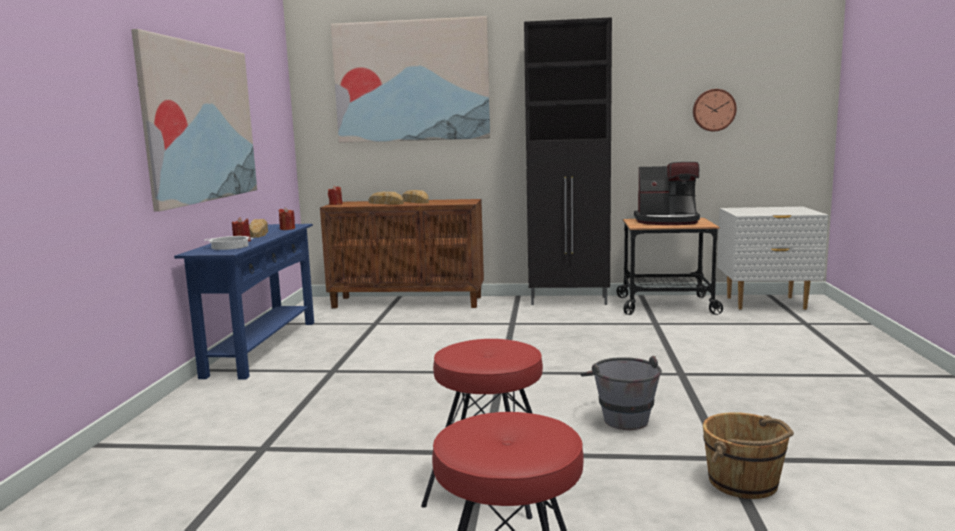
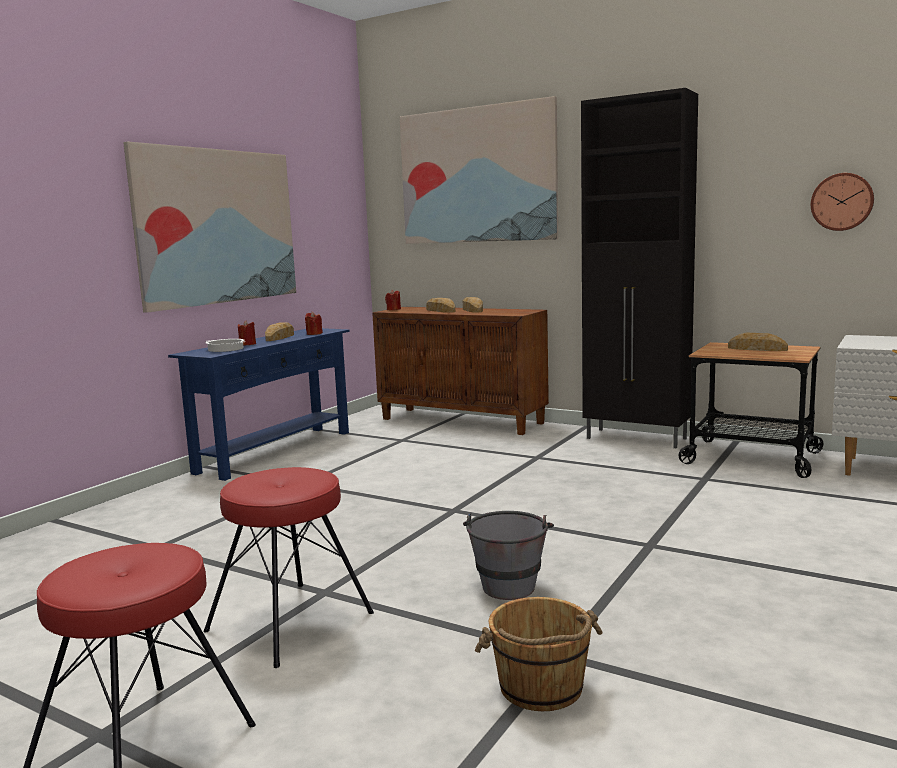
camera: 25 degrees right, 0 degrees up
coffee machine [634,162,700,225] -> bread [728,333,788,351]

